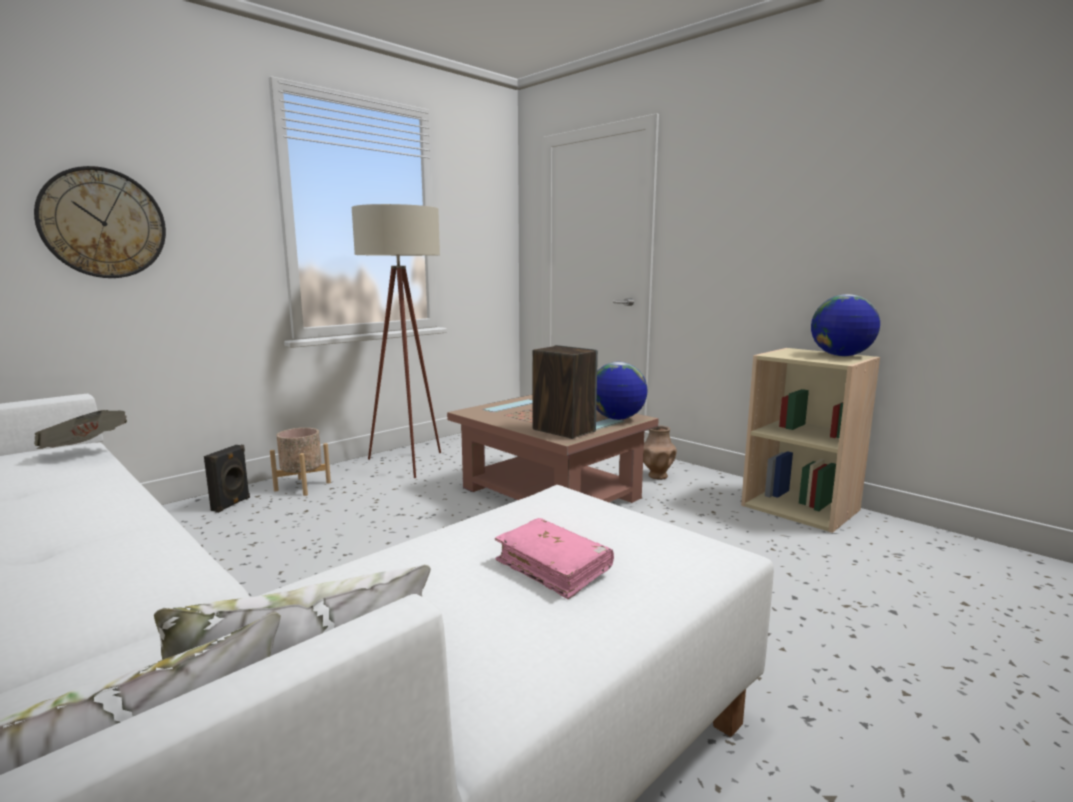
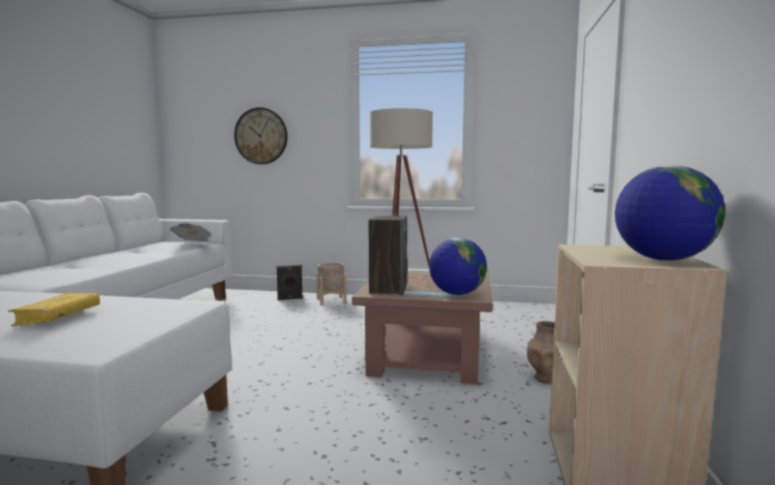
camera: 55 degrees right, 5 degrees down
pink book [495,518,614,599] -> yellow book [8,293,100,326]

